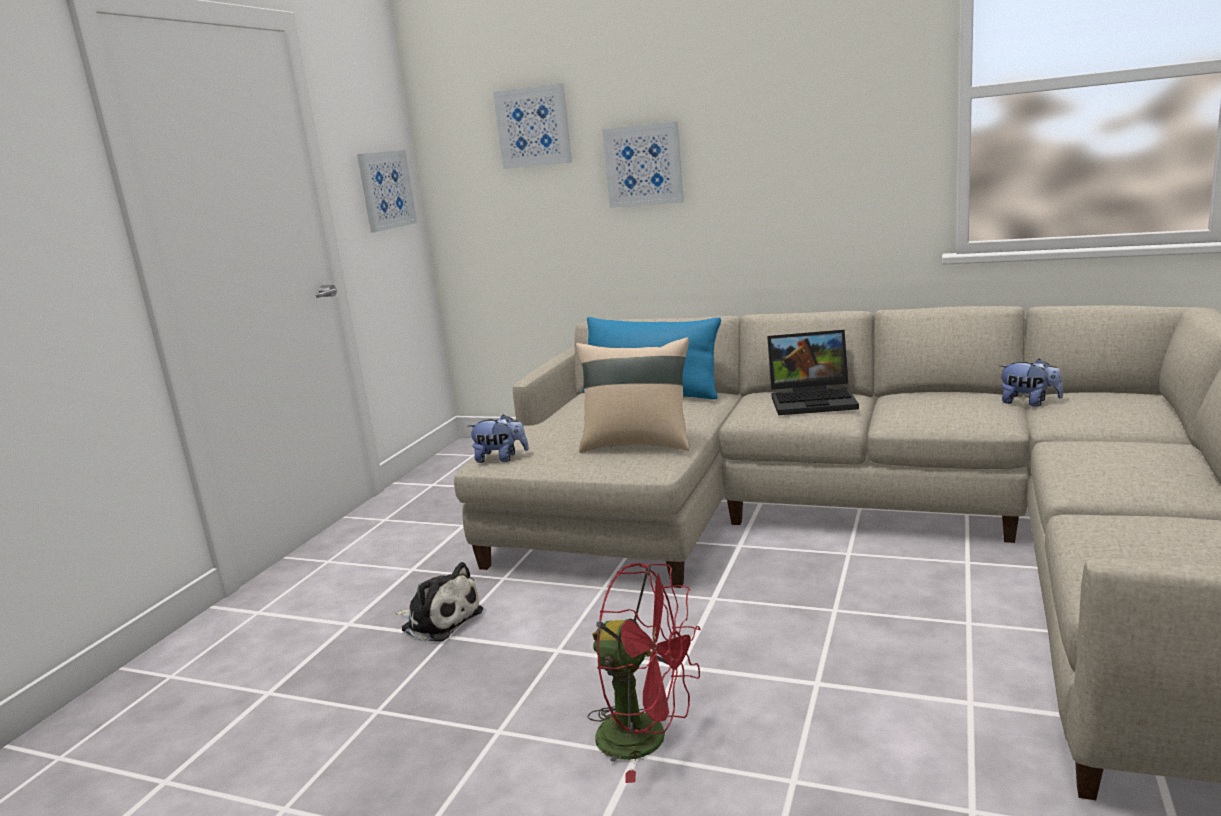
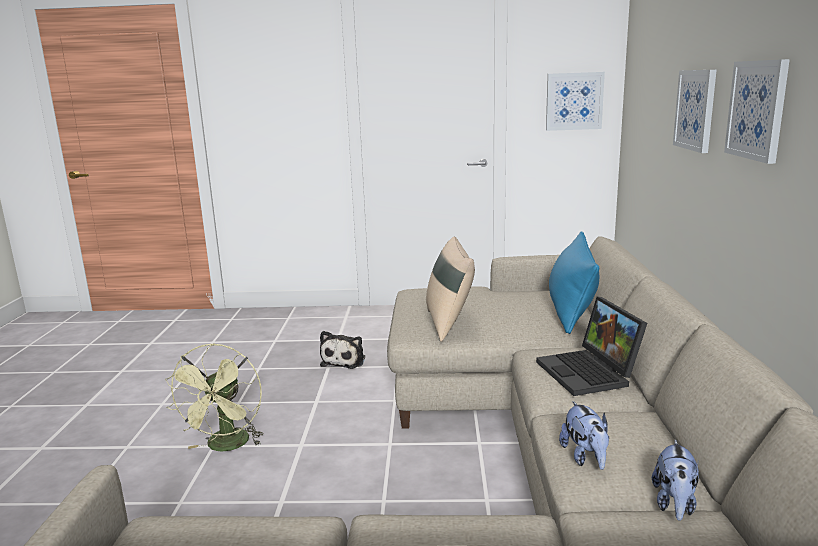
camera: 70 degrees right, 0 degrees up
plush toy [468,414,529,463] -> plush toy moved to [559,401,609,470]
picture [493,83,572,169] -> picture moved to [724,59,790,164]
red fan [587,563,700,783] -> green fan [165,343,263,451]

